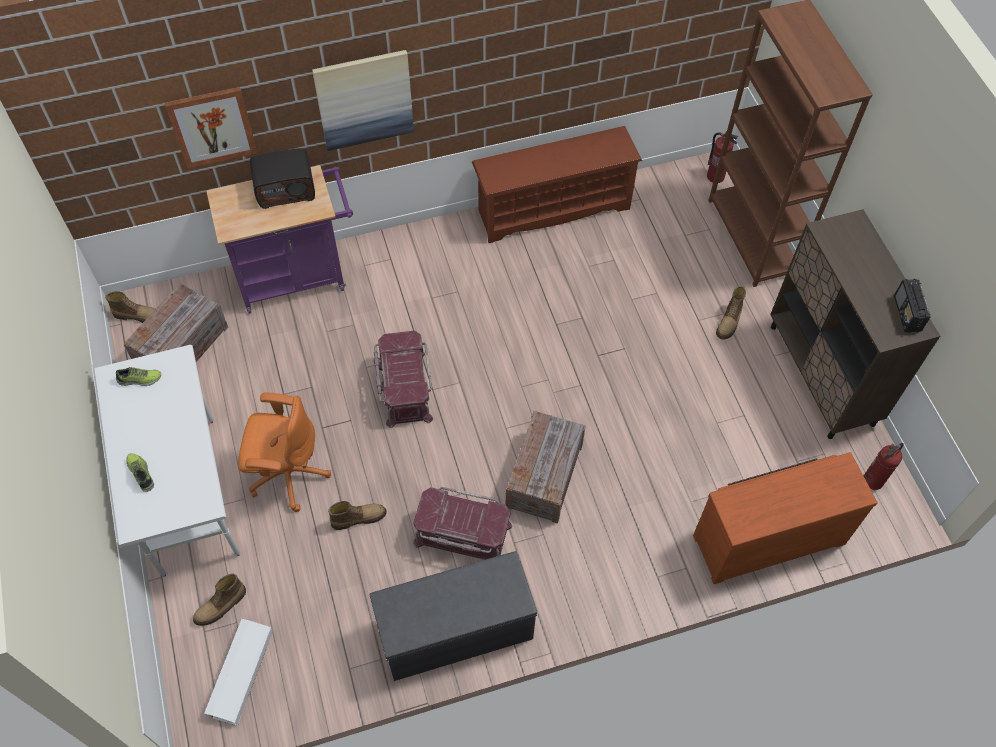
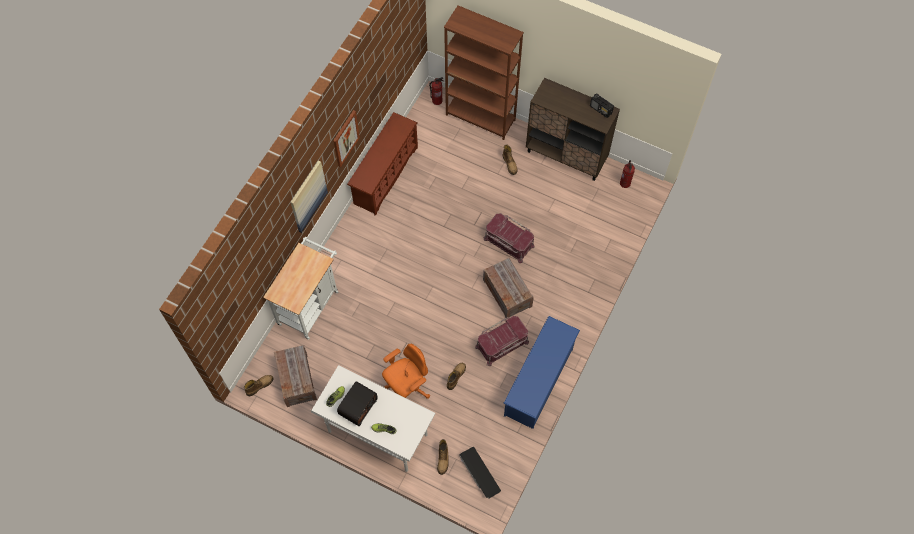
camera: 45 degrees left, 5 degrees up
picture [165,87,257,169] -> picture moved to [333,110,360,168]
white storage box [204,619,273,726] -> black storage box [459,446,501,498]
purple cart [206,165,353,314] -> white cart [263,237,338,340]
radio [250,148,315,209] -> radio moved to [337,381,377,426]
grey bench [370,551,537,681] -> blue shoe rack [504,316,580,429]
red storage box [374,330,433,428] -> red storage box moved to [484,213,535,263]
brown dresser [693,452,878,584] -> none

